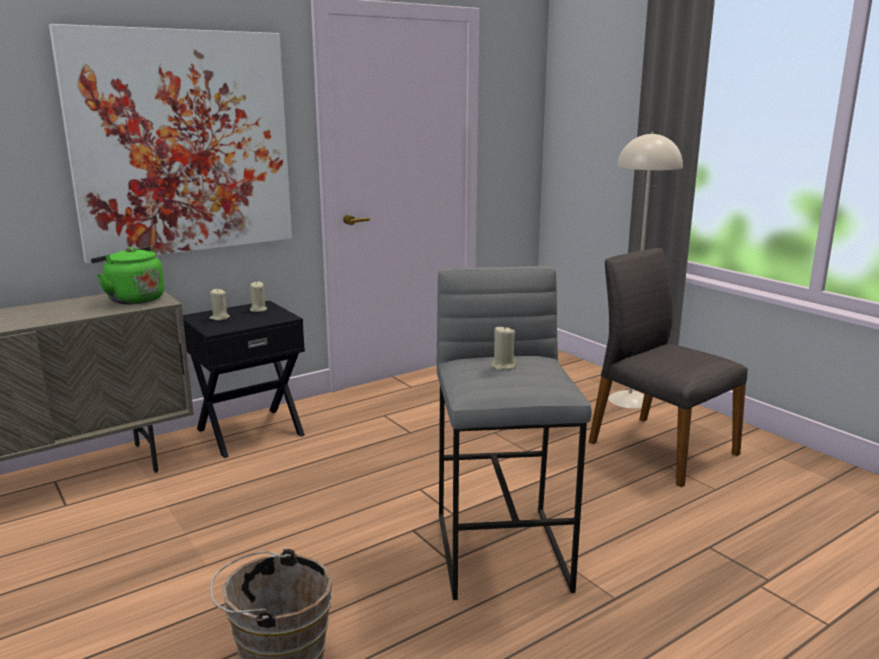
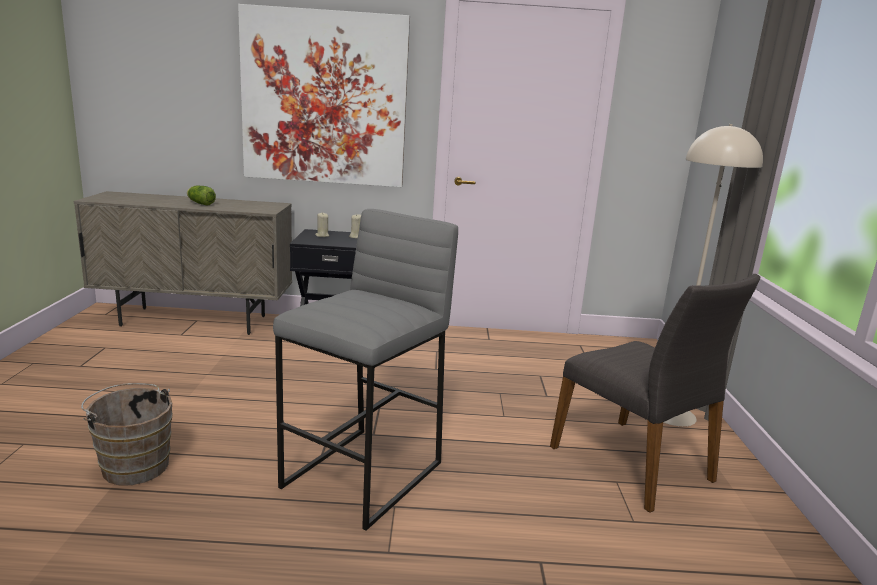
camera: 35 degrees right, 0 degrees up
green kettle [91,246,165,304] -> none
beige candle [491,325,517,371] -> none
grey chair [589,248,748,487] -> grey chair turned 150 degrees clockwise [550,274,761,513]
none -> lettuce [187,185,216,206]

